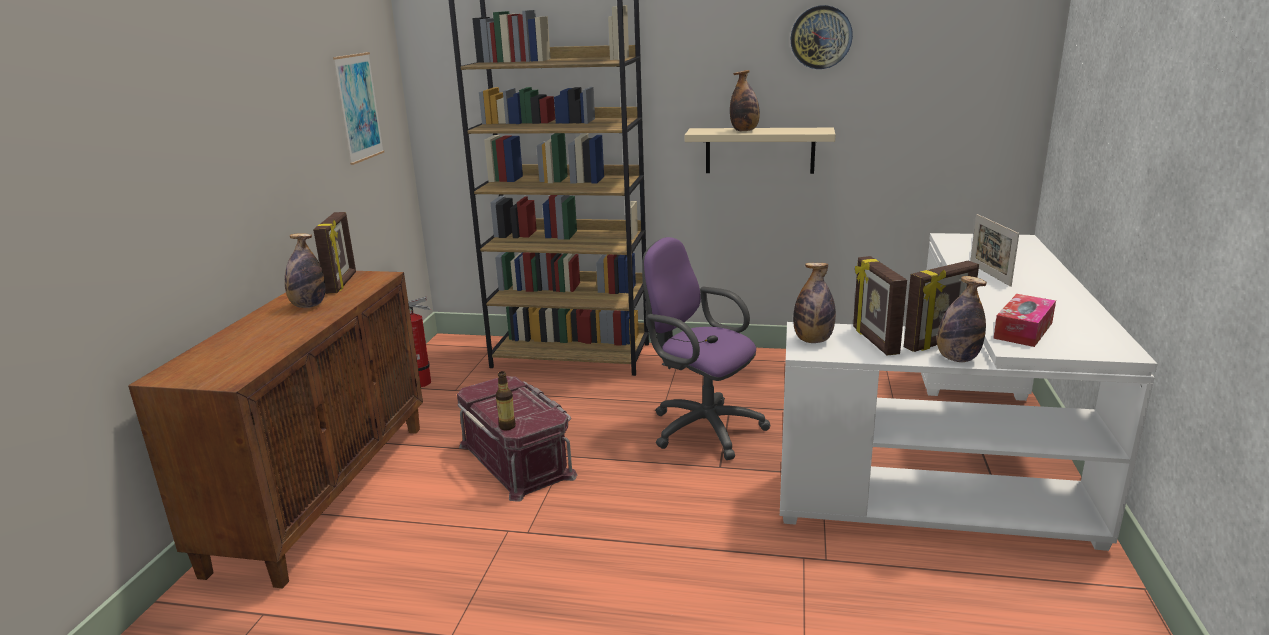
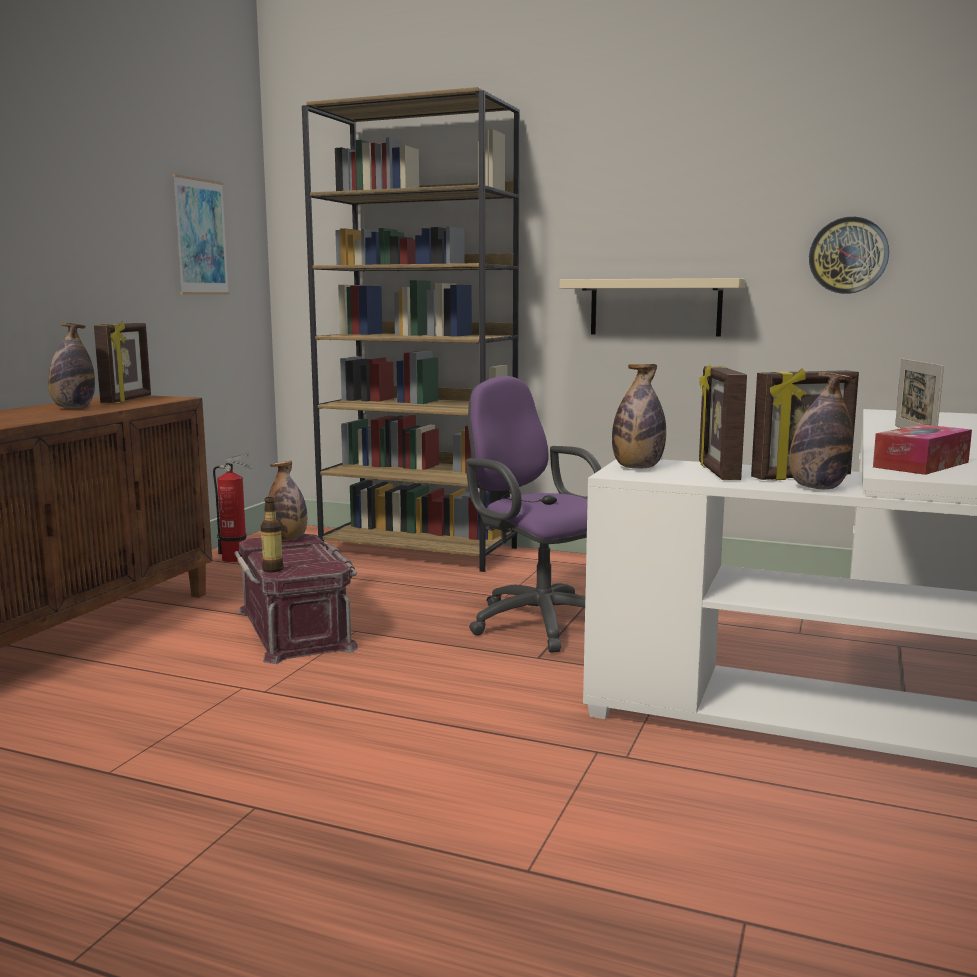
camera: 10 degrees right, 10 degrees down
bottle [730,70,760,131] -> bottle moved to [268,461,307,540]
wall clock [791,5,853,69] -> wall clock moved to [809,217,889,294]

